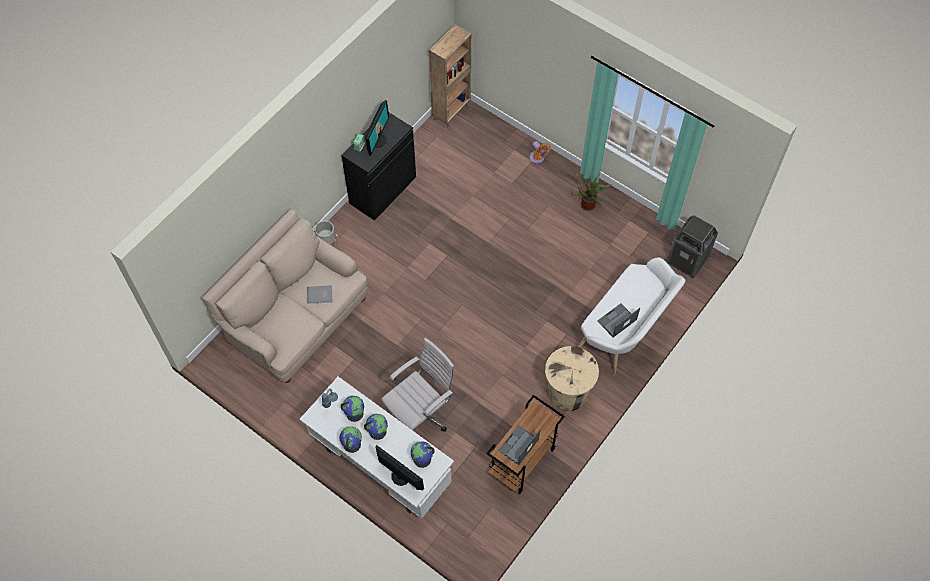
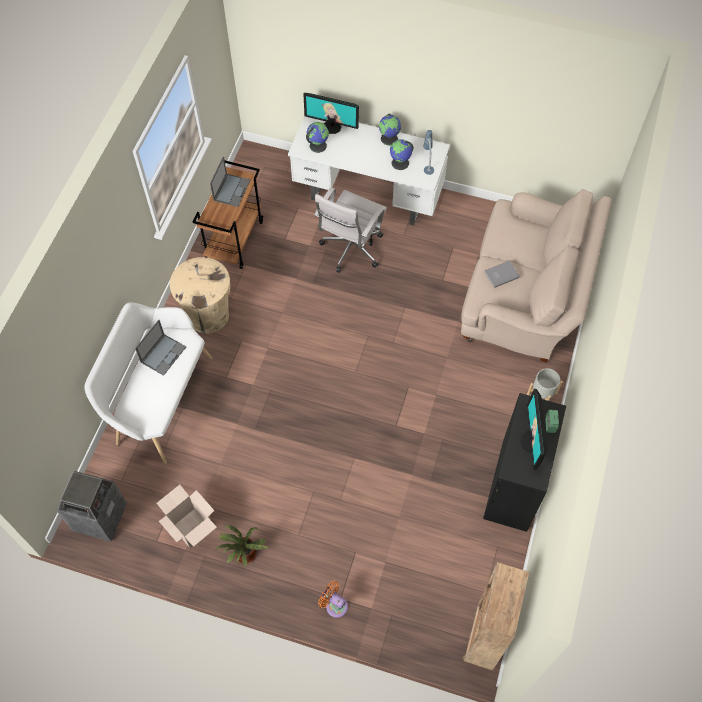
camera: 160 degrees right, 0 degrees up
globe [364,414,388,440] -> none
none -> cardboard box [157,485,217,548]

